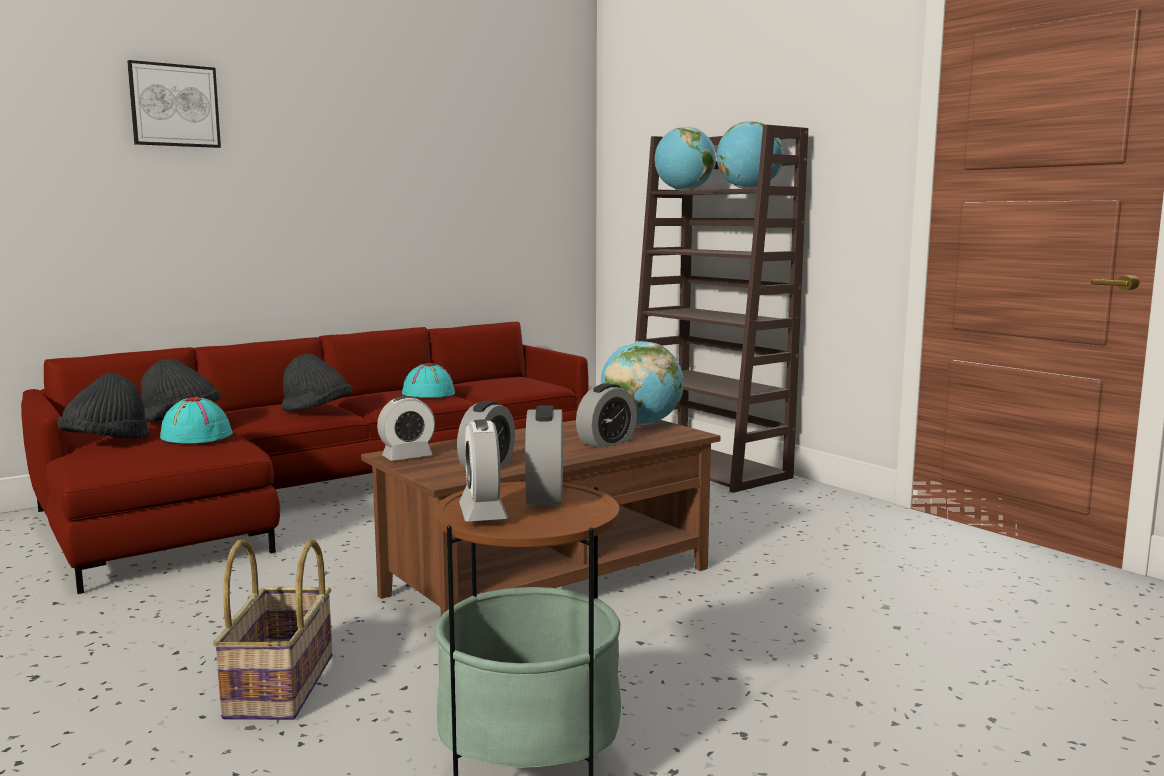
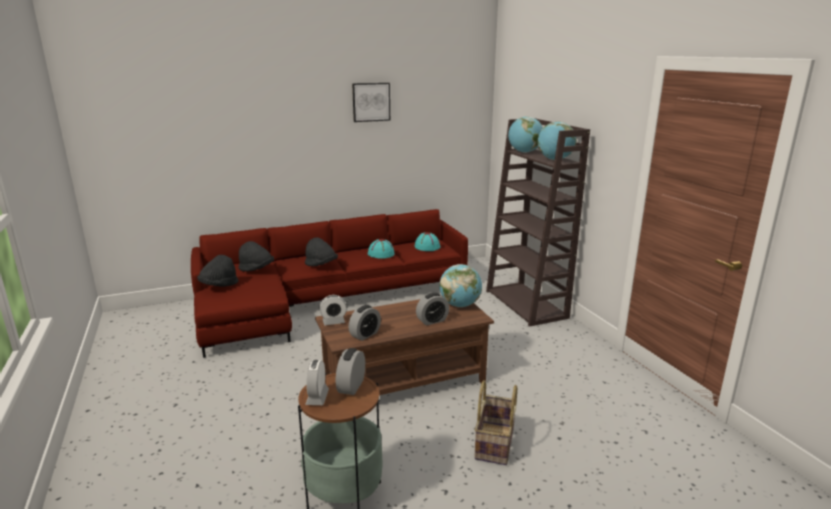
camera: 15 degrees right, 10 degrees up
picture [127,60,221,148] -> picture moved to [352,83,390,122]
turquoise hat [160,397,233,443] -> turquoise hat moved to [414,232,441,251]
basket [213,540,332,720] -> basket moved to [474,380,517,465]

